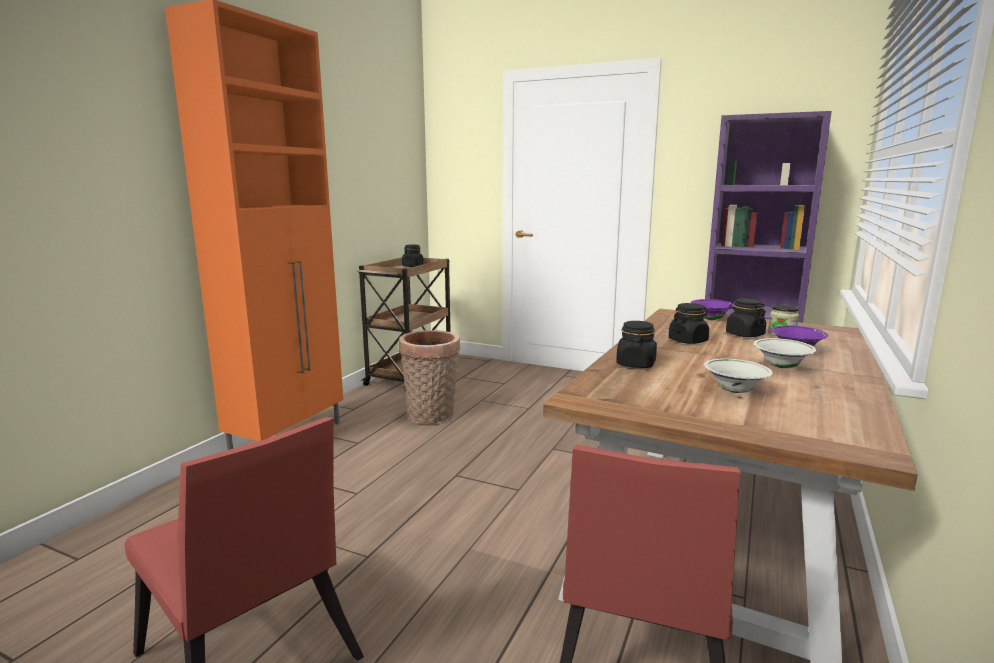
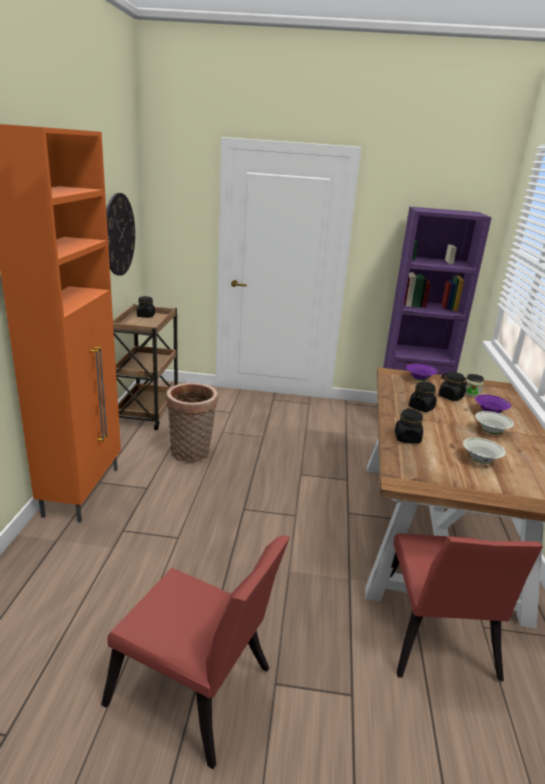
camera: 20 degrees left, 10 degrees up
none -> wall clock [106,193,135,276]

